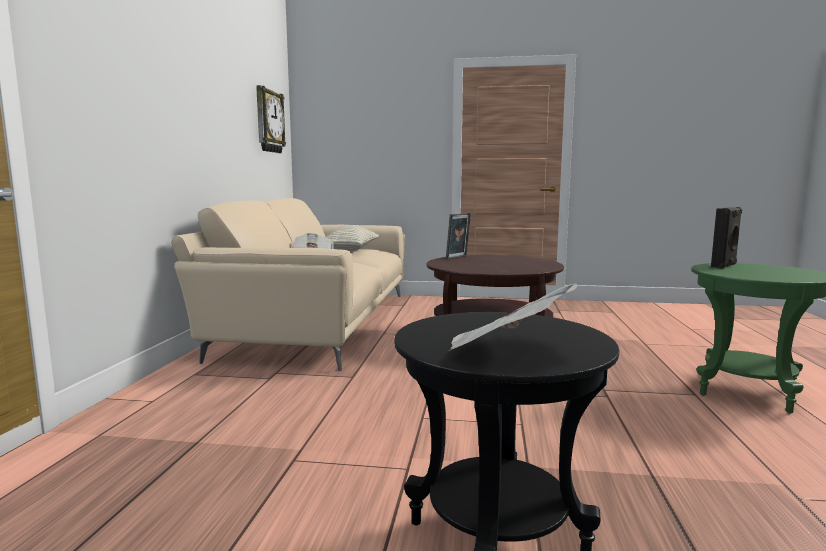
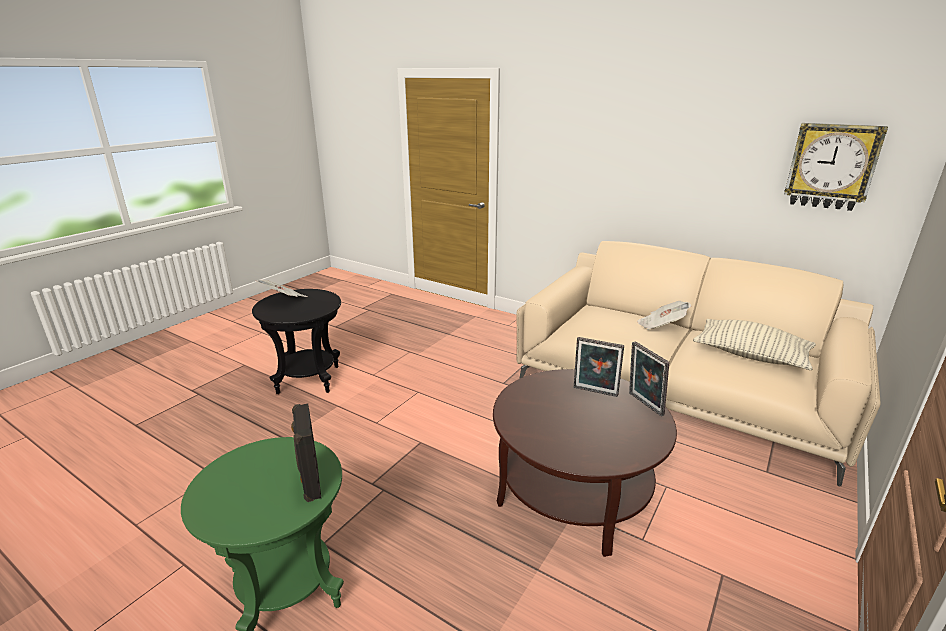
camera: 115 degrees right, 15 degrees up
none -> picture frame [574,337,624,397]

